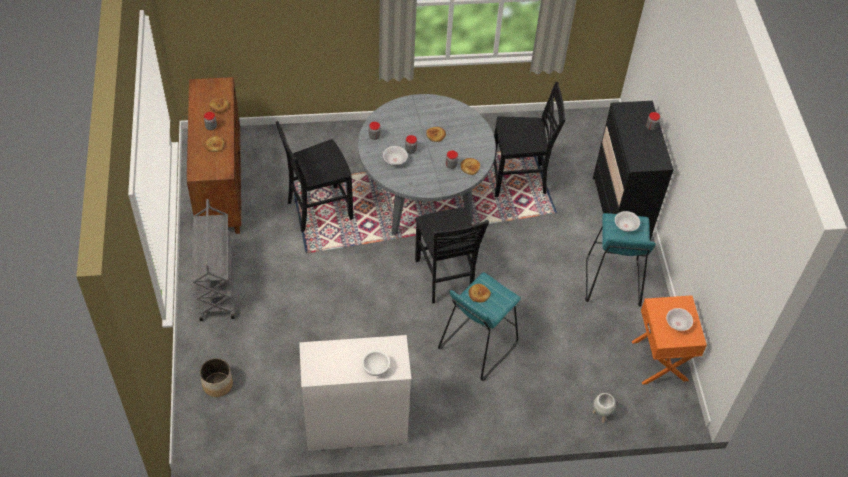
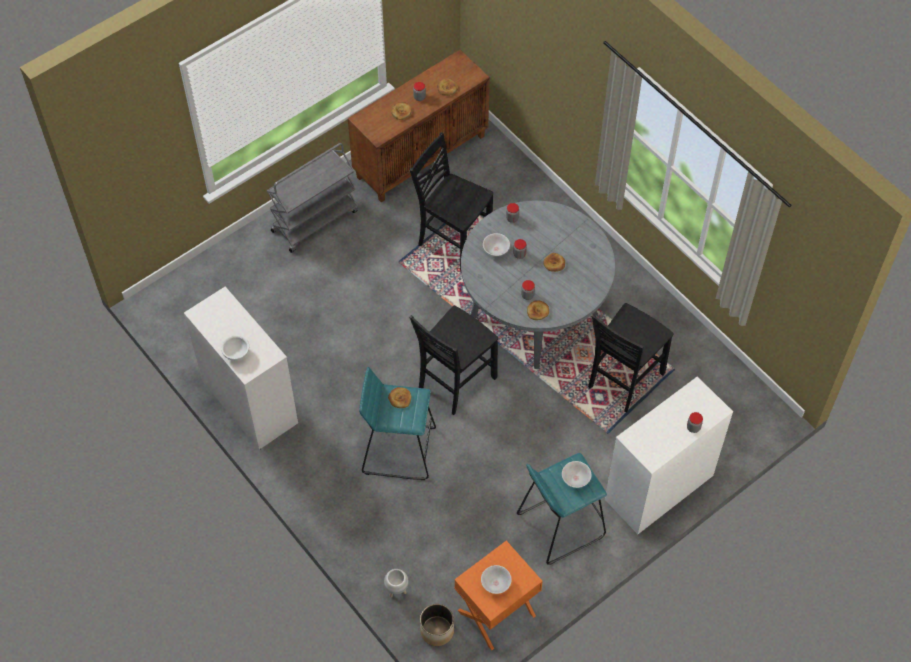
camera: 60 degrees right, 5 degrees up
planter [200,358,233,397] -> planter moved to [420,604,454,646]
black chair [493,82,566,197] -> black chair turned 75 degrees clockwise [588,303,674,412]
black dresser [593,101,674,240] -> white dresser [605,376,733,534]

